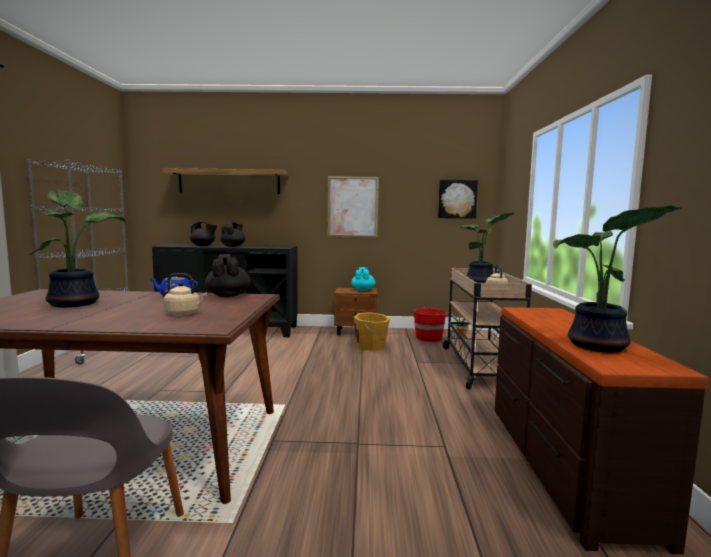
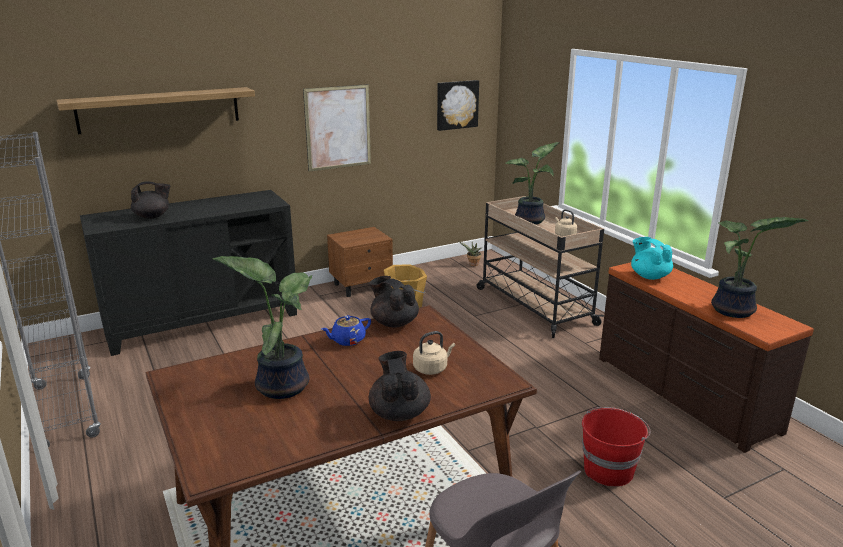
camera: 30 degrees left, 15 degrees up
black teapot [220,222,246,247] -> black teapot moved to [369,351,431,421]
turquoise teapot [351,267,375,291] -> turquoise teapot moved to [631,237,673,280]
red bucket [414,307,448,342] -> red bucket moved to [582,407,650,487]

